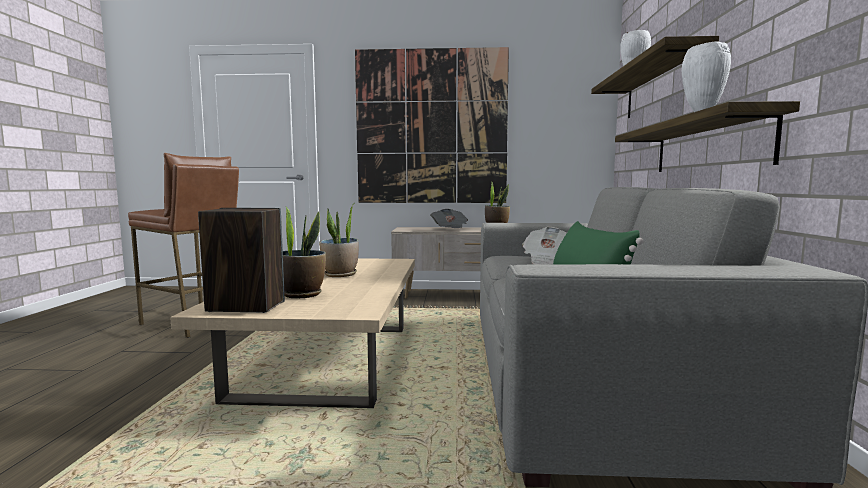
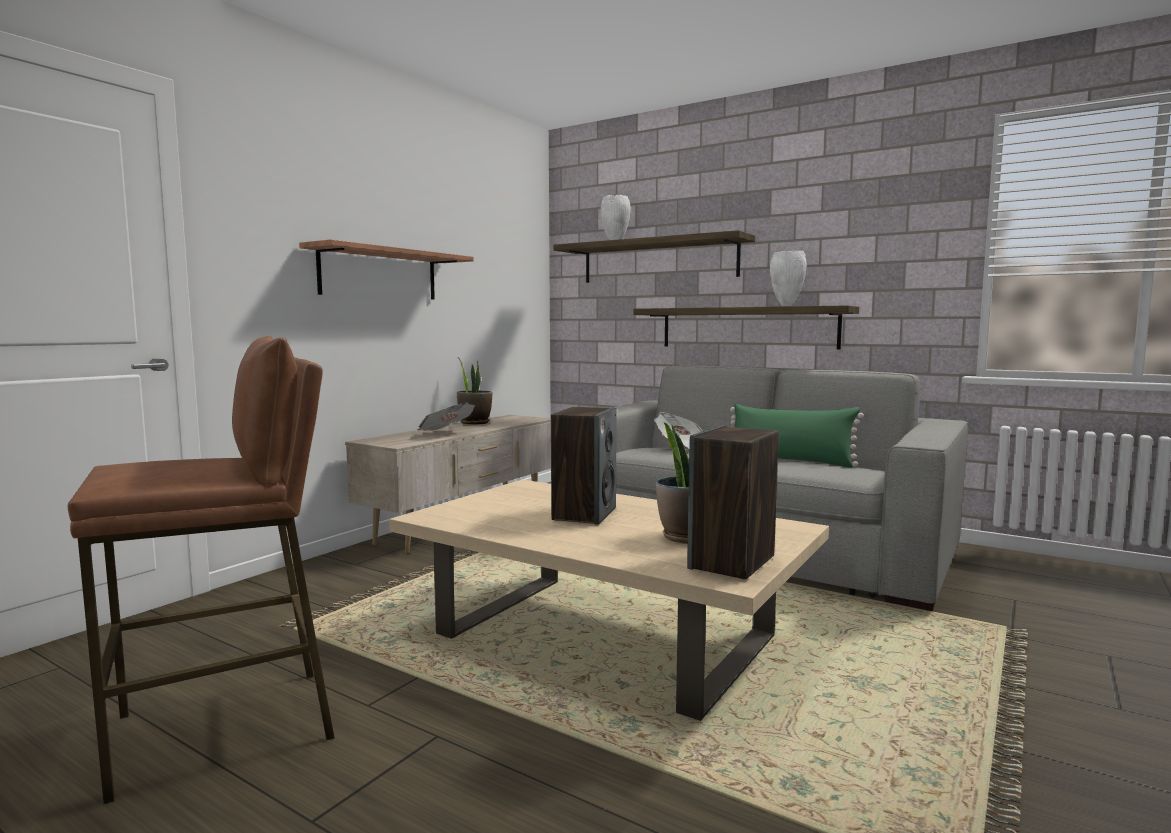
camera: 60 degrees left, 0 degrees up
potted plant [319,203,359,277] -> speaker [551,407,617,525]
picture [355,47,509,203] -> shelf [299,239,474,300]

